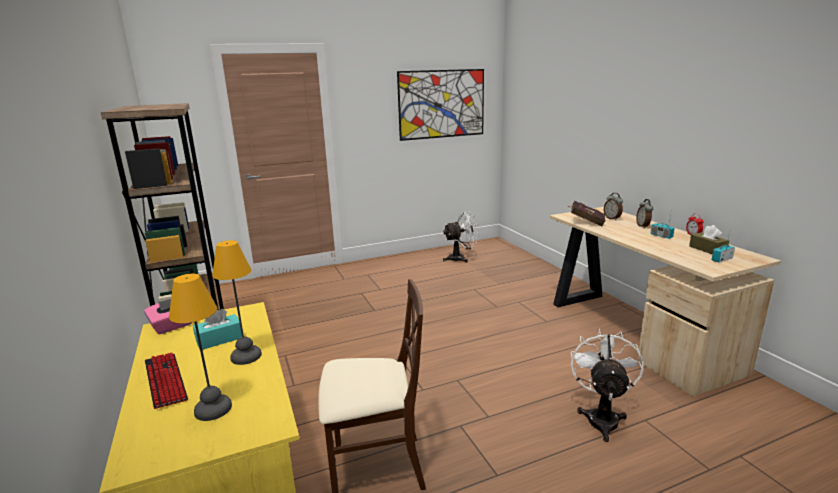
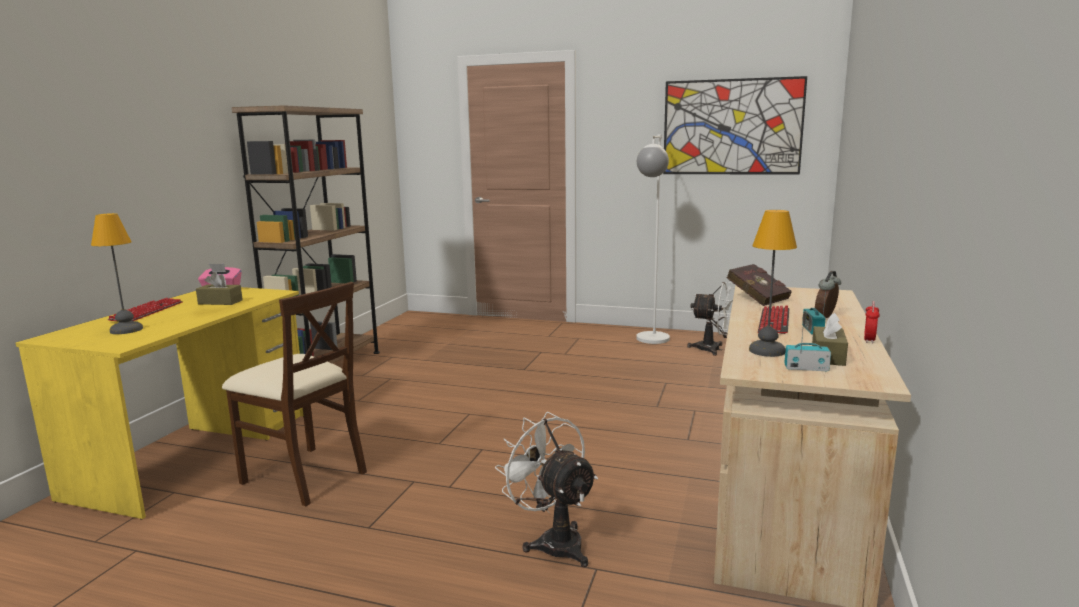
camera: 40 degrees right, 5 degrees down
turquoise tissue box [193,309,242,350] -> brown tissue box [196,272,243,305]
table lamp [212,240,262,365] -> table lamp moved to [749,210,797,357]
white fan [571,328,644,442] -> white fan turned 90 degrees counterclockwise [495,412,598,567]
alarm clock [604,193,623,220] -> none
none -> white floor lamp [636,134,670,344]
none -> keyboard [758,305,790,334]

